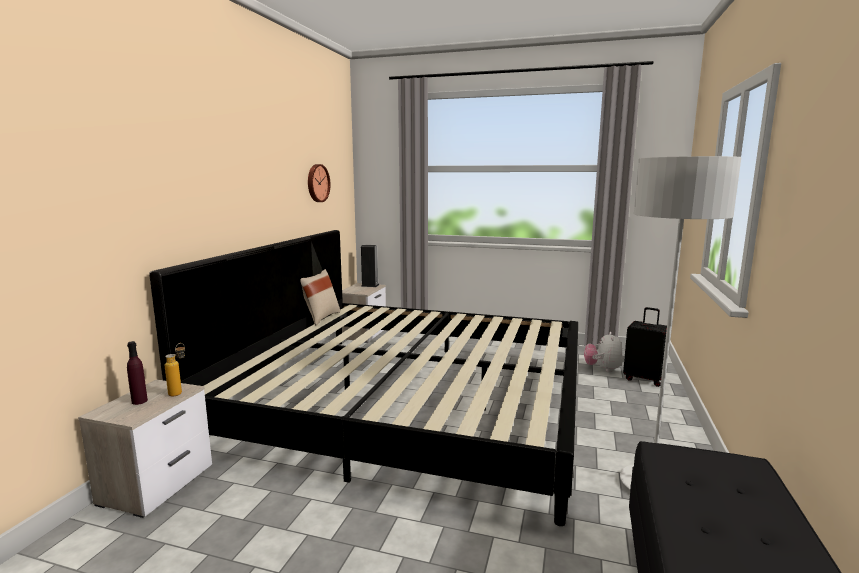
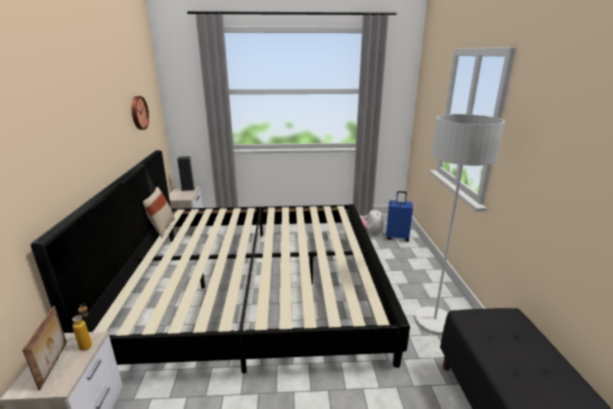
camera: 20 degrees left, 10 degrees up
purple bottle [127,341,148,405] -> picture frame [22,306,67,390]
black suitcase [623,307,667,387] -> blue suitcase [386,191,413,242]

